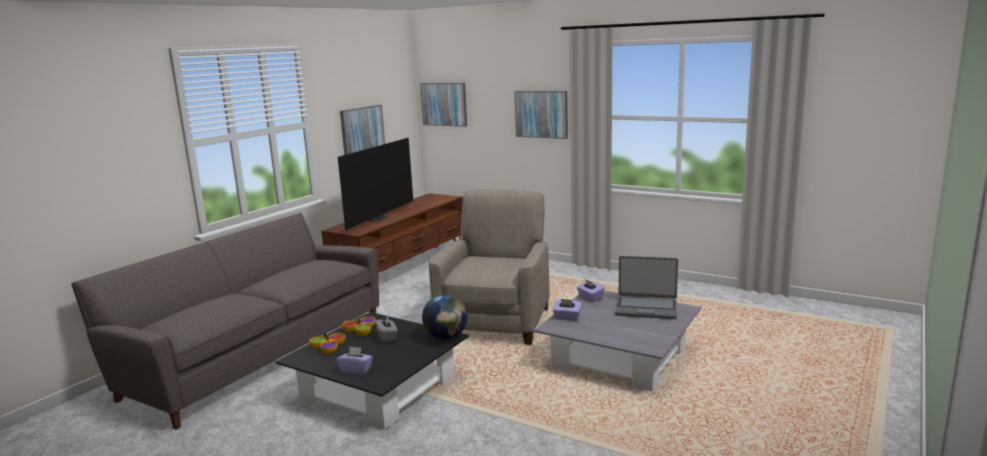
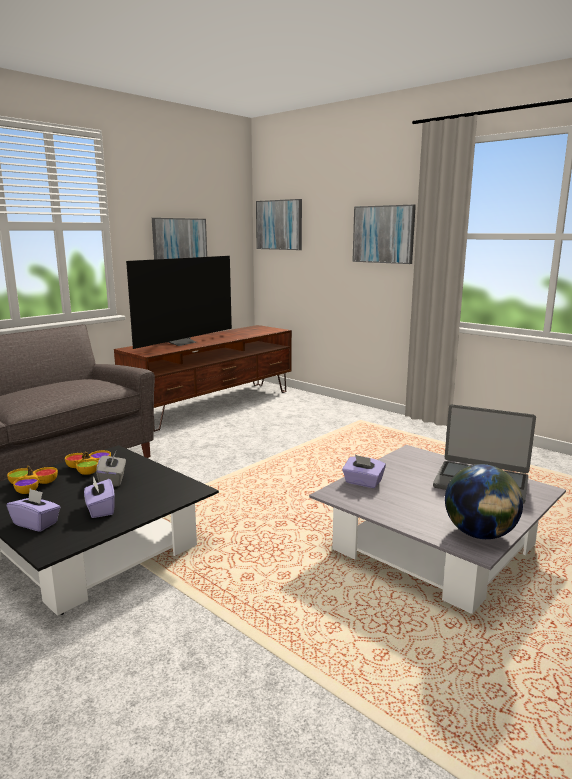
camera: 10 degrees right, 0 degrees up
globe [422,294,467,340] -> globe moved to [445,464,523,539]
beige armchair [428,189,550,345] -> none
purple tissue box [577,279,605,302] -> purple tissue box moved to [84,476,115,518]

